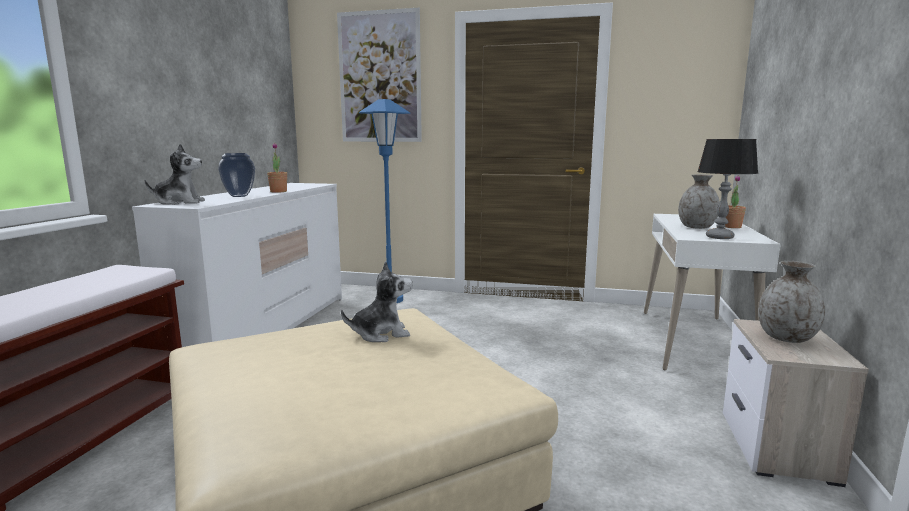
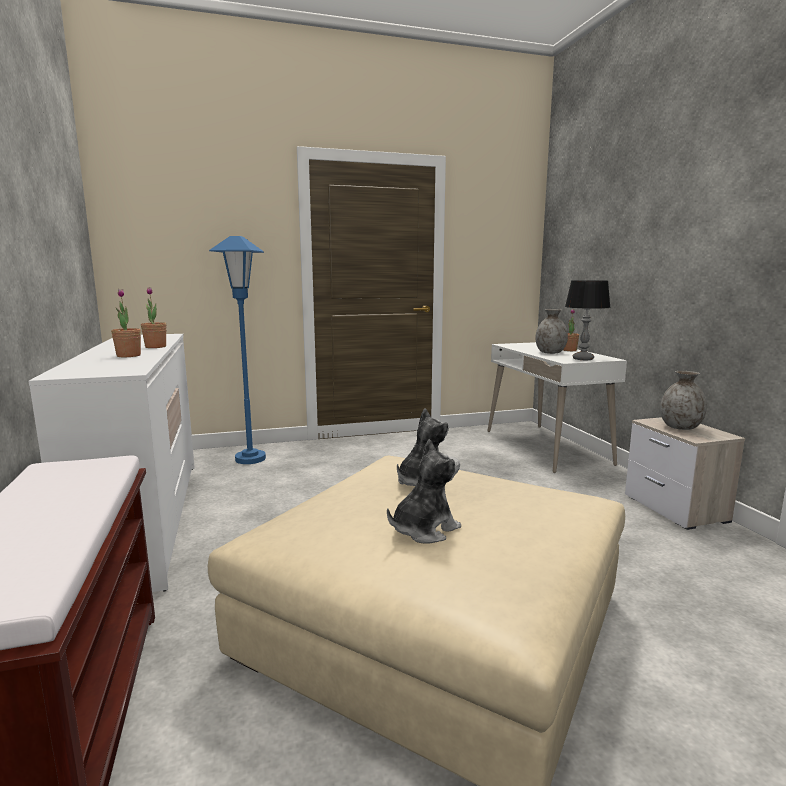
camera: 30 degrees left, 0 degrees up
plush toy [145,144,205,205] -> plush toy moved to [387,439,461,544]
vase [218,153,255,197] -> potted plant [111,289,141,357]
picture [337,8,422,142] -> none

